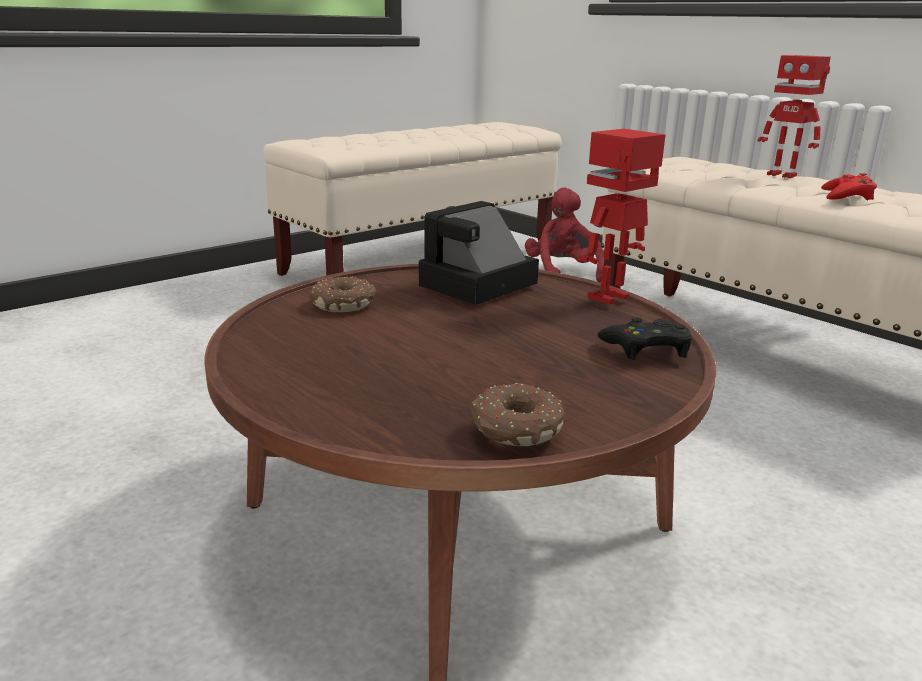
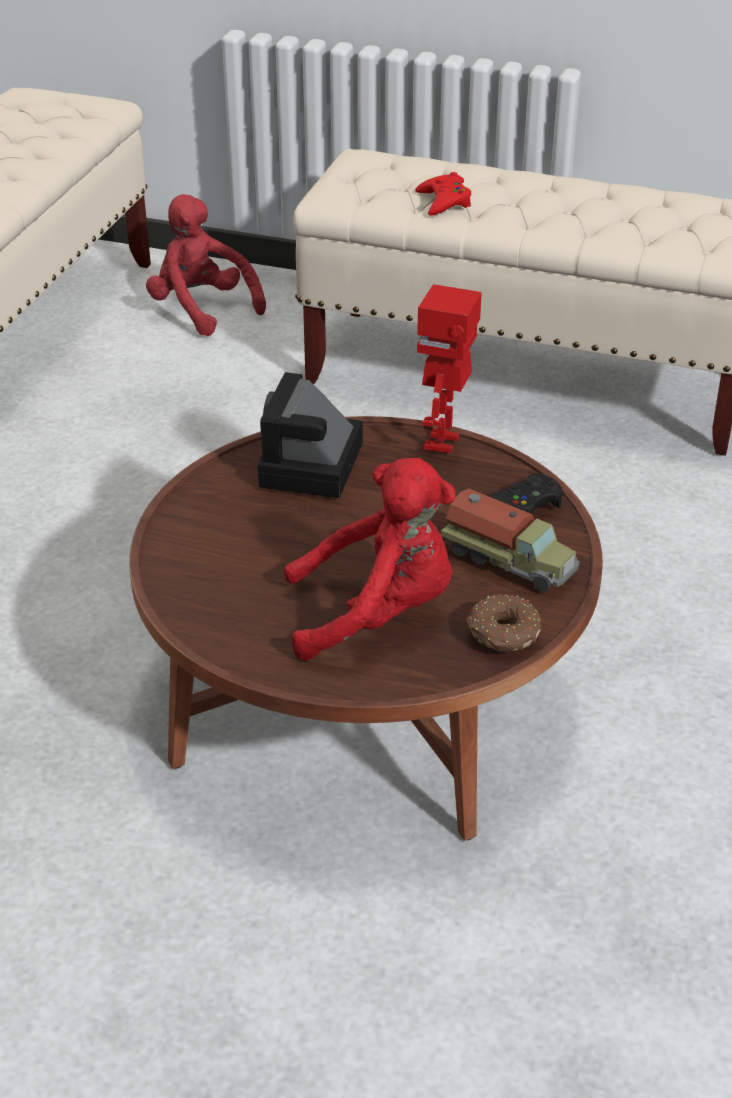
camera: 30 degrees left, 15 degrees up
donut [309,276,376,312] -> none
toy robot [758,55,831,178] -> none
red game controller [821,173,877,201] -> red game controller moved to [415,172,471,215]
none -> red plush toy [284,458,456,661]
none -> toy truck [441,489,580,592]

